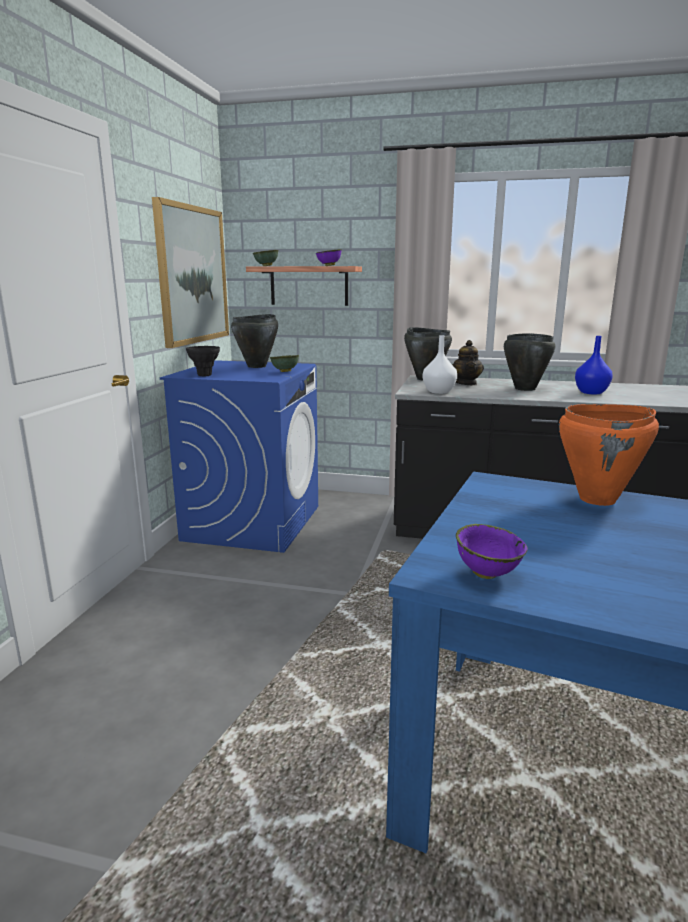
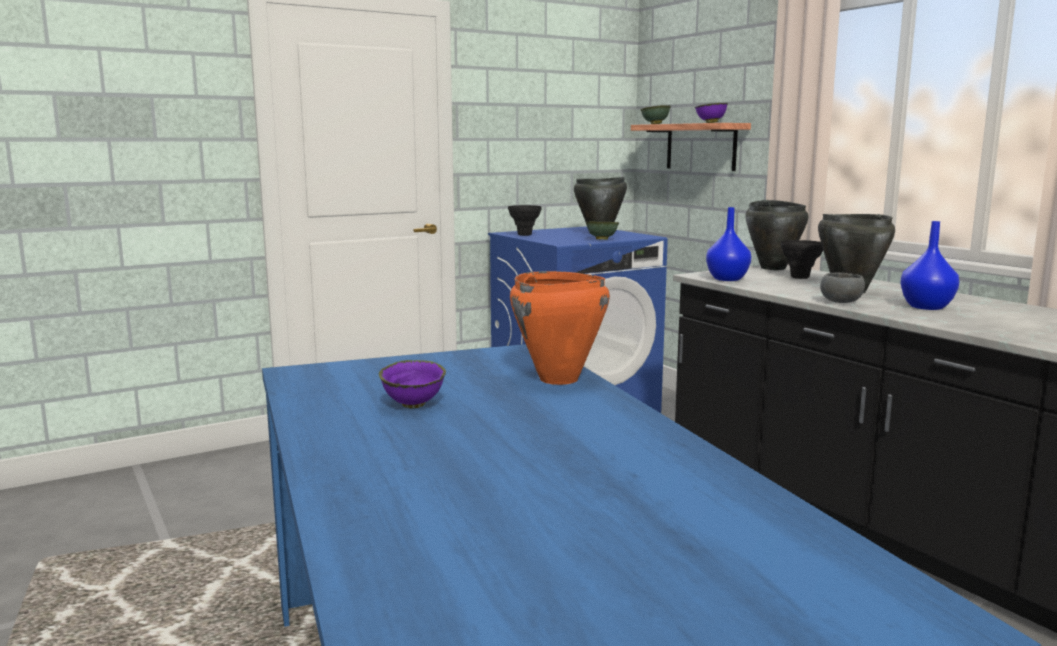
camera: 45 degrees right, 5 degrees down
picture [152,197,229,348] -> none
white vase [423,335,457,394] -> blue vase [706,207,751,281]
teapot [452,340,484,385] -> black vase [781,240,823,279]
purple bowl [456,524,528,579] -> purple bowl moved to [379,360,446,408]
none -> grey bowl [820,272,865,303]

